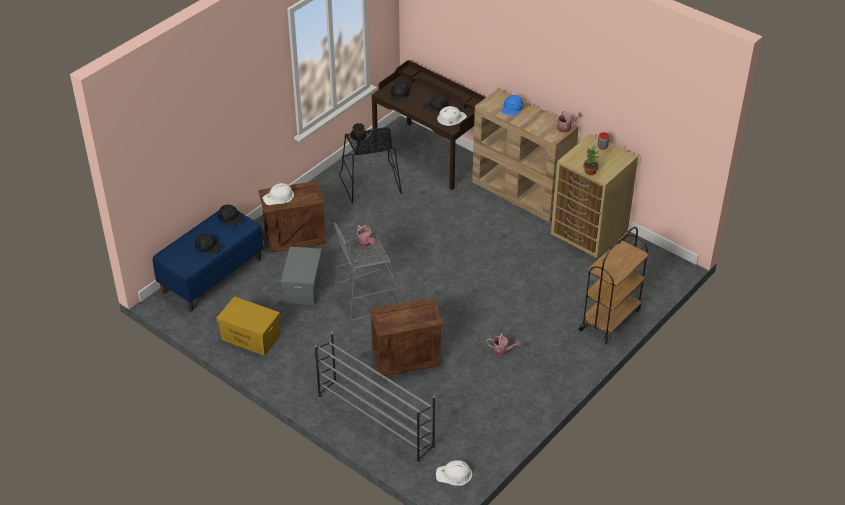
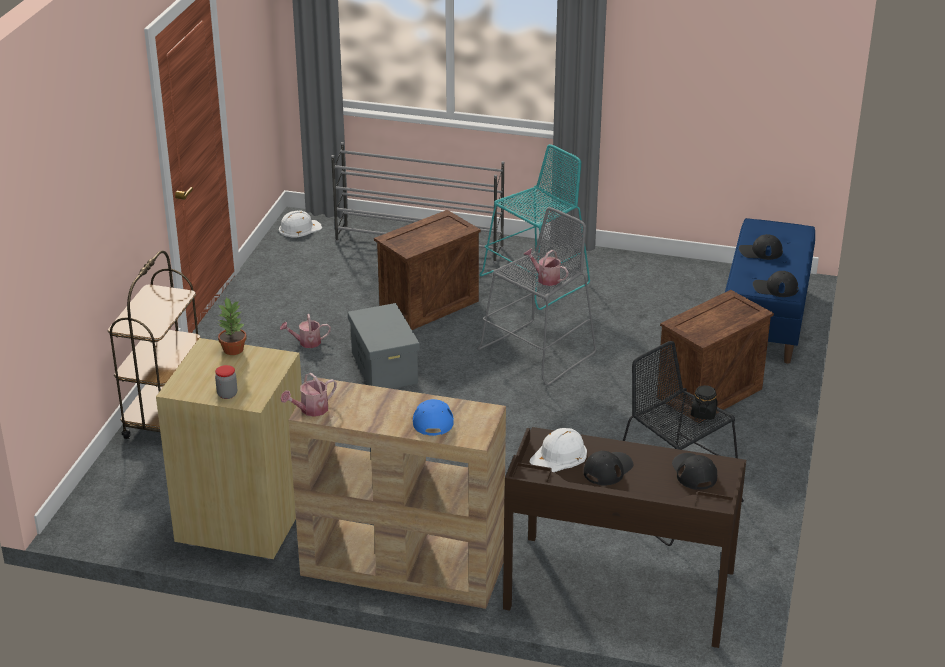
camera: 155 degrees right, 10 degrees down
yellow storage box [217,296,280,356] -> none
white hard hat [263,183,294,205] -> none
grey storage box [281,247,322,305] -> grey storage box moved to [348,303,420,389]
none -> turquoise stool [480,144,590,310]

